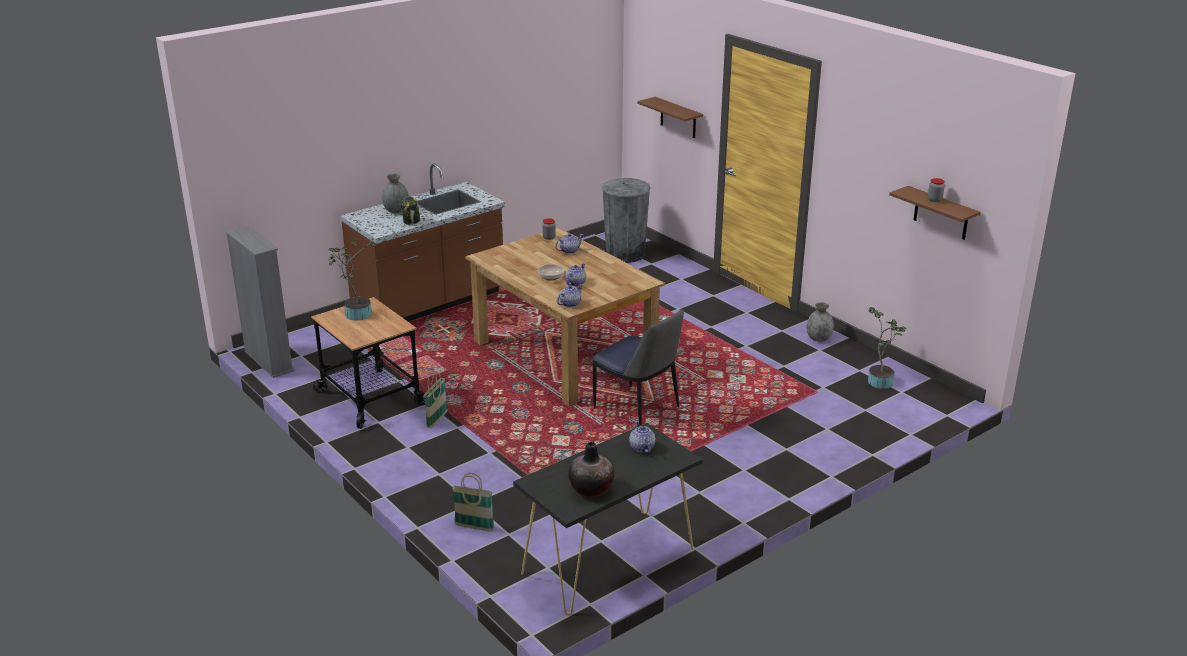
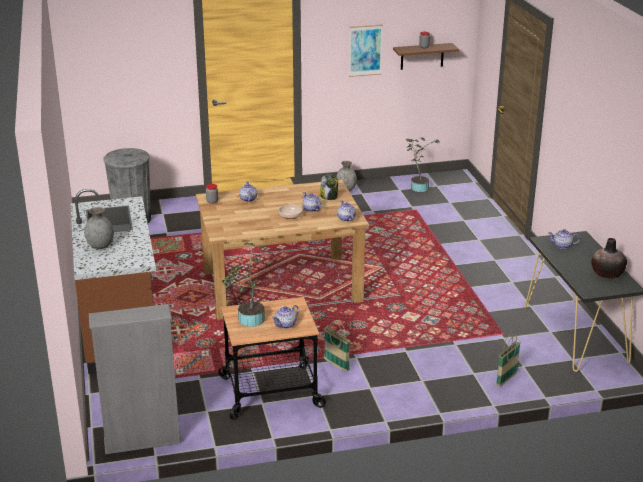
camera: 65 degrees left, 0 degrees up
jar [401,196,420,225] -> jar moved to [320,174,338,200]
chair [593,309,684,426] -> none
brown shelf [637,97,703,138] -> none
none -> teapot [272,305,299,329]
none -> picture [349,24,383,77]

